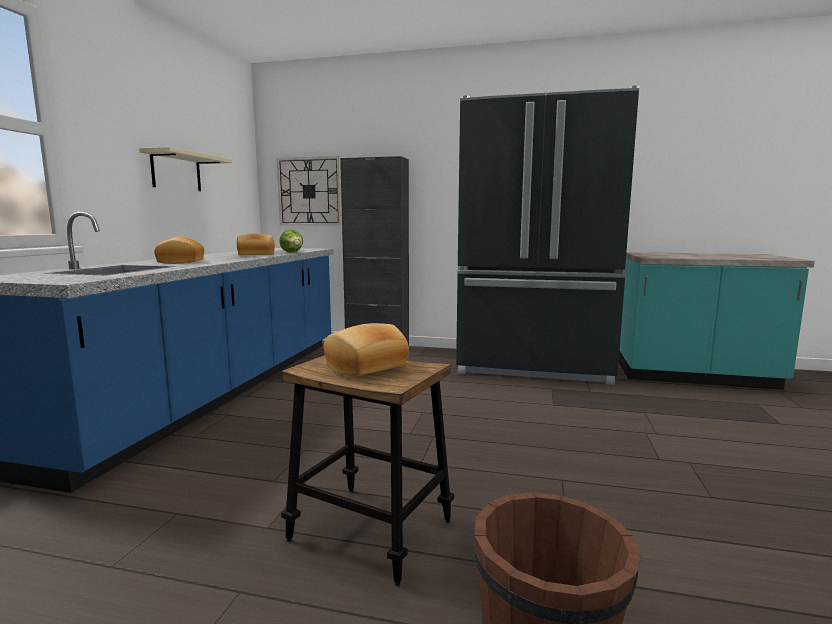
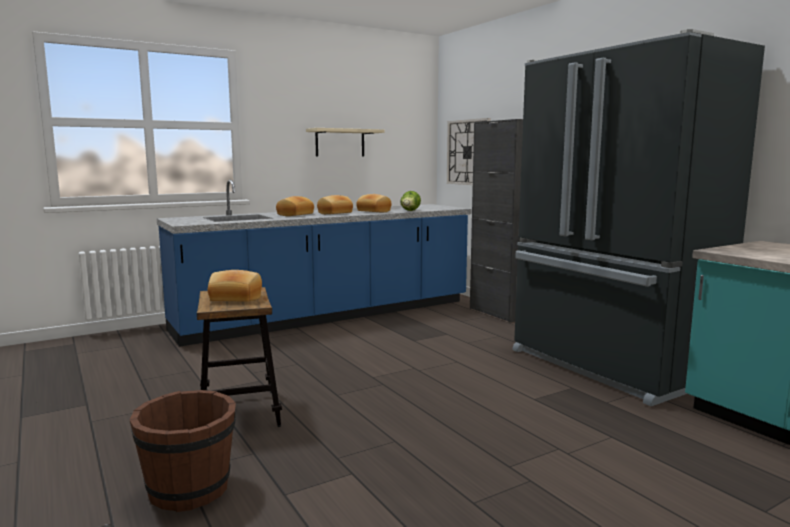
camera: 45 degrees right, 0 degrees up
none -> bread [317,195,353,214]

